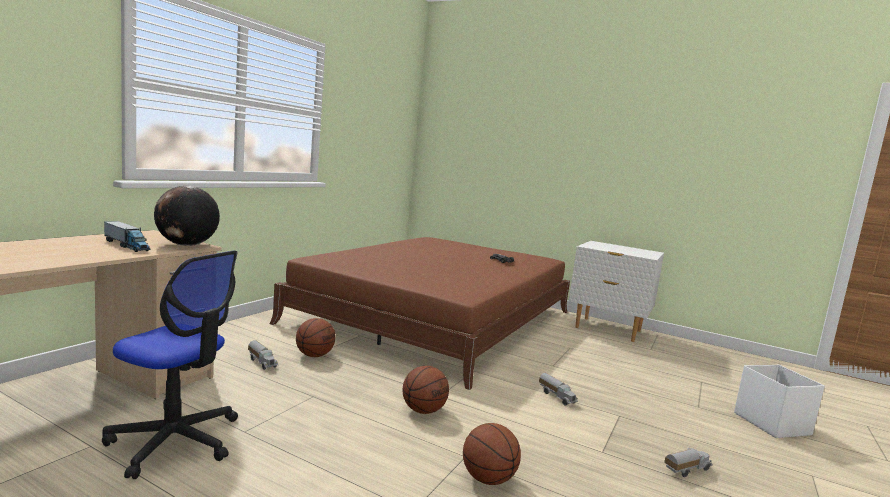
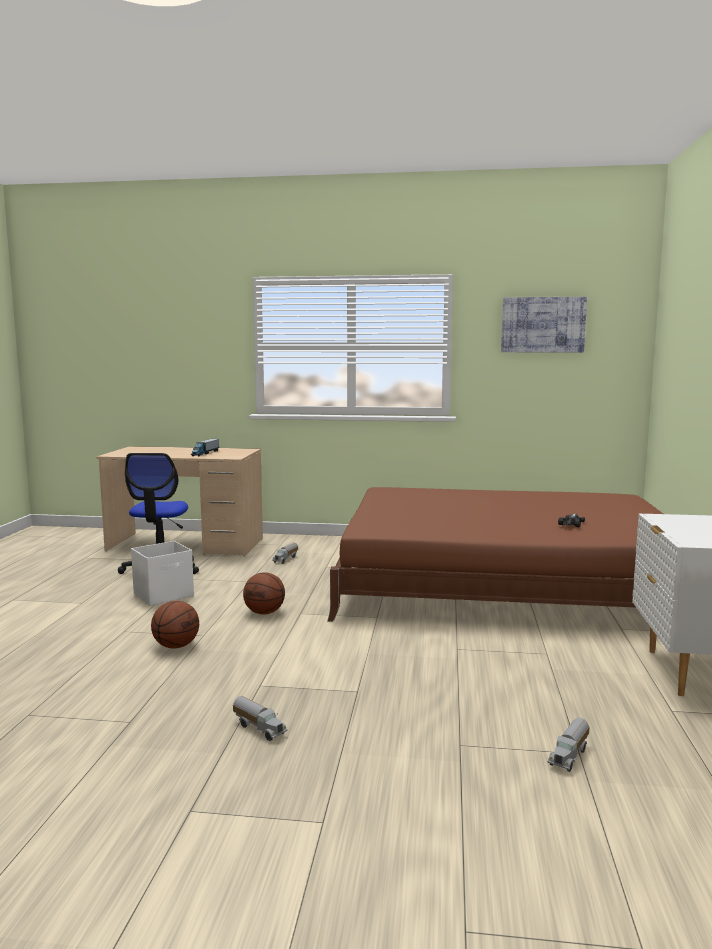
camera: 70 degrees right, 0 degrees up
globe [154,186,220,246] -> none
basketball [296,318,336,357] -> none
toy truck [539,373,578,405] -> toy truck moved to [548,718,589,772]
white storage box [734,364,825,438] -> white storage box moved to [131,541,194,606]
none -> picture [501,297,587,352]

